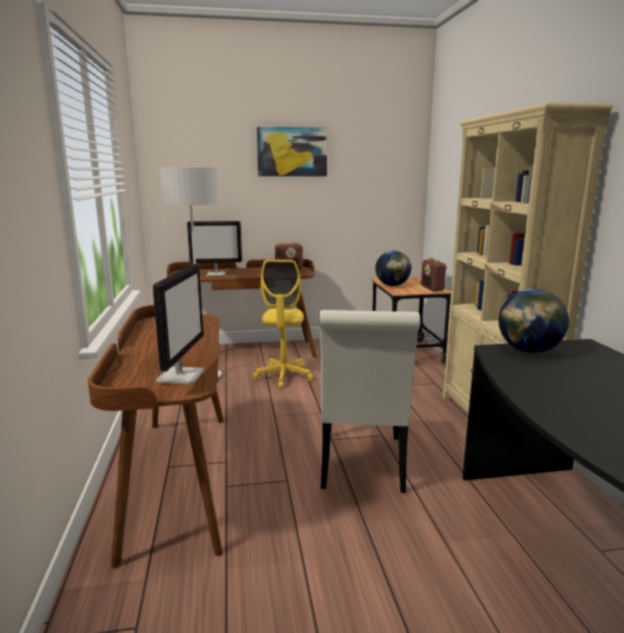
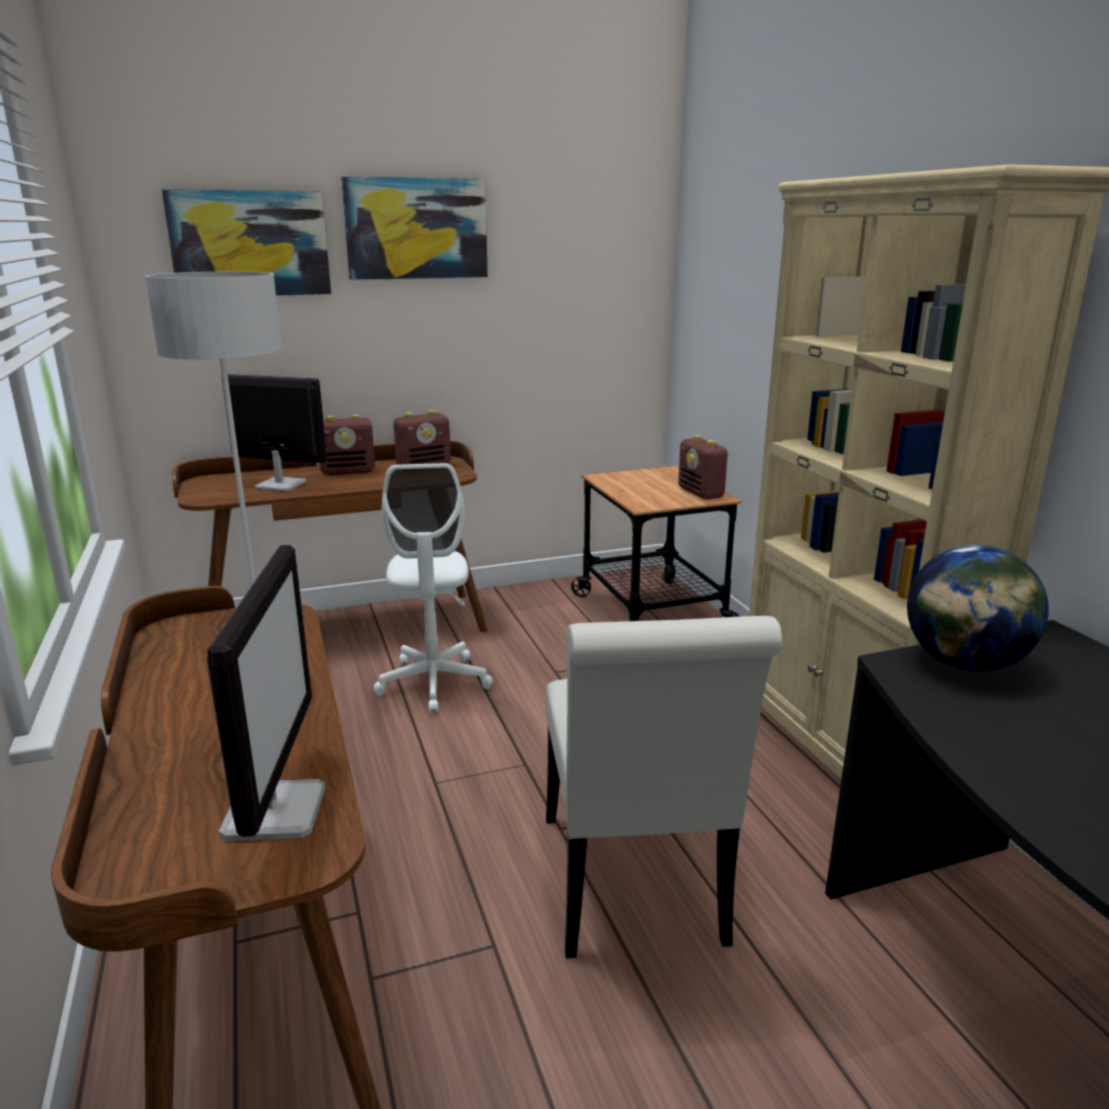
camera: 10 degrees left, 5 degrees up
monitor [187,221,242,276] -> monitor turned 150 degrees counterclockwise [222,374,327,491]
yellow office chair [253,260,313,389] -> white office chair [374,463,493,713]
globe [375,251,411,286] -> none
none -> picture [162,189,331,296]
none -> radio [319,415,375,475]

